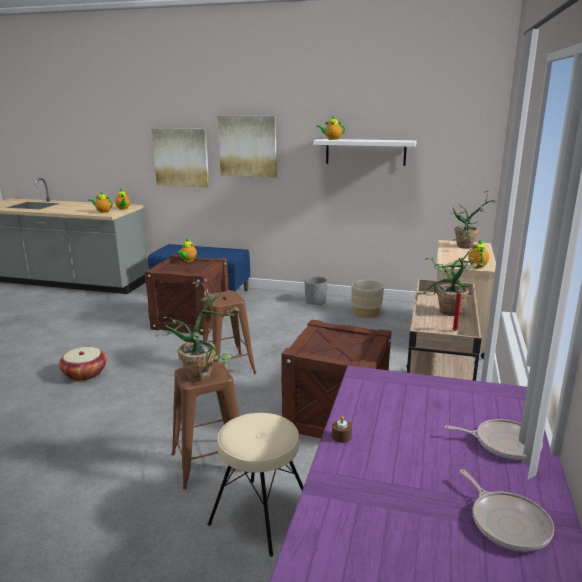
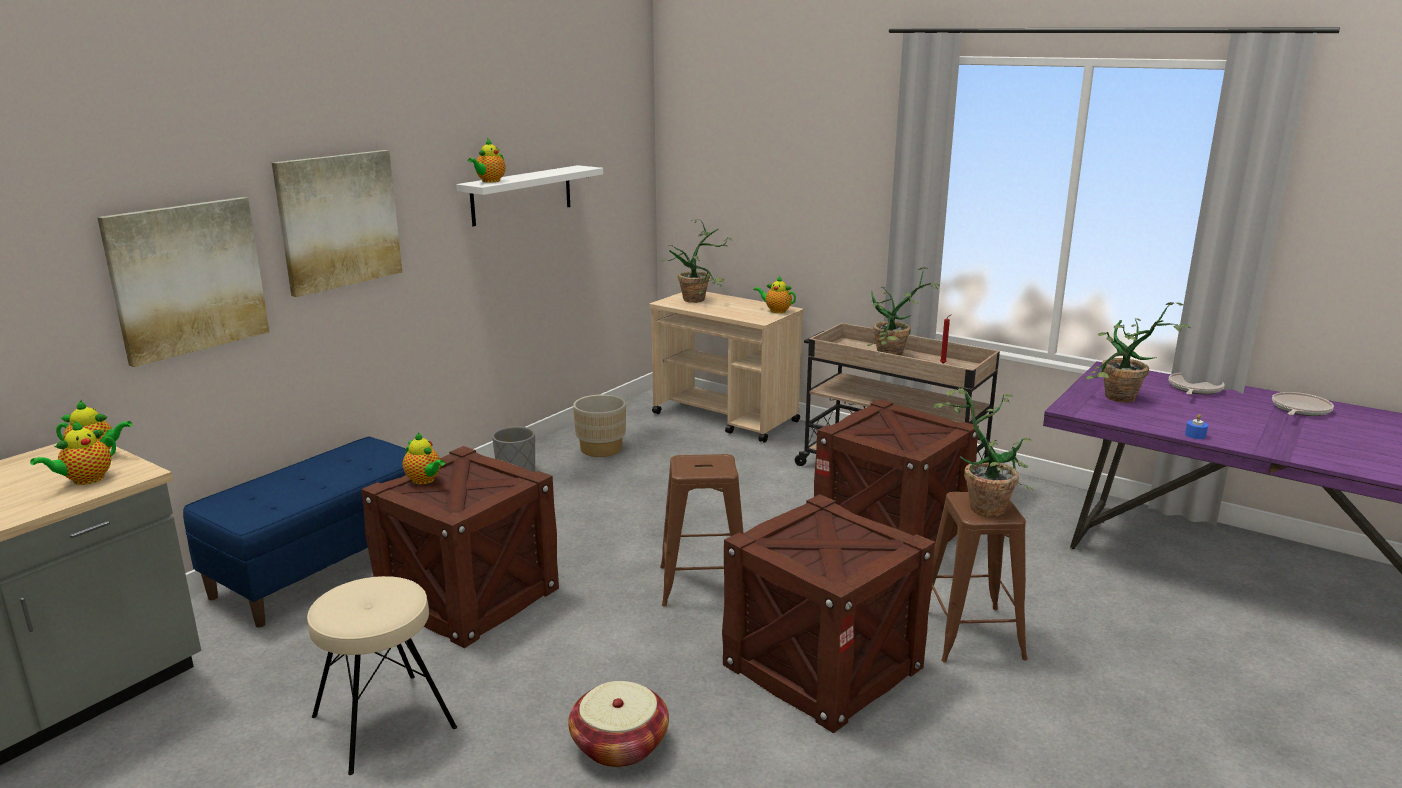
camera: 70 degrees left, 0 degrees up
beige stool [207,413,303,557] -> beige stool moved to [307,576,457,775]
brown candle [332,416,352,443] -> blue candle [1185,414,1208,439]
frying pan [459,469,554,552] -> frying pan turned 45 degrees counterclockwise [1272,392,1334,416]
none -> crate [722,494,935,734]
none -> potted plant [1085,302,1191,403]

